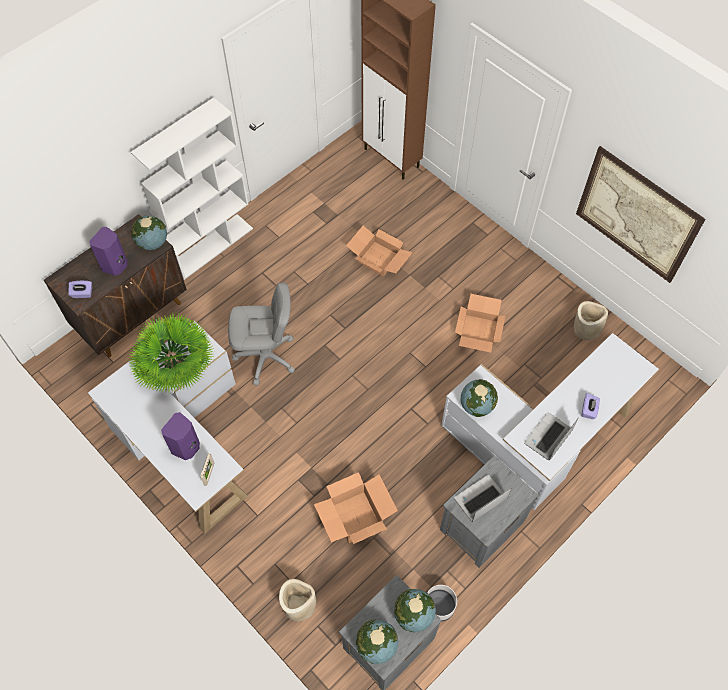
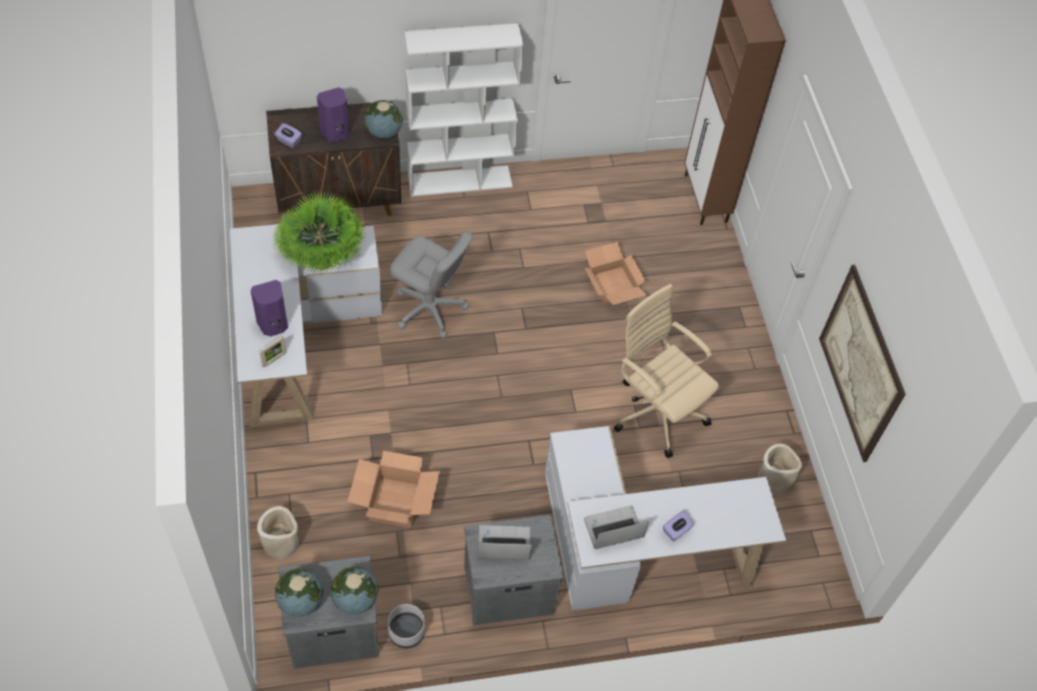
camera: 30 degrees right, 5 degrees down
cardboard box [455,294,506,353] -> beige office chair [614,284,719,458]
globe [461,379,498,417] -> none

